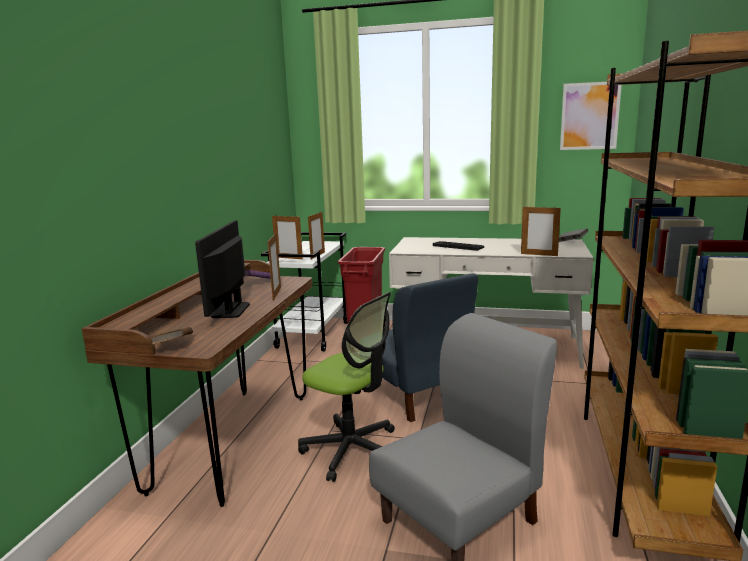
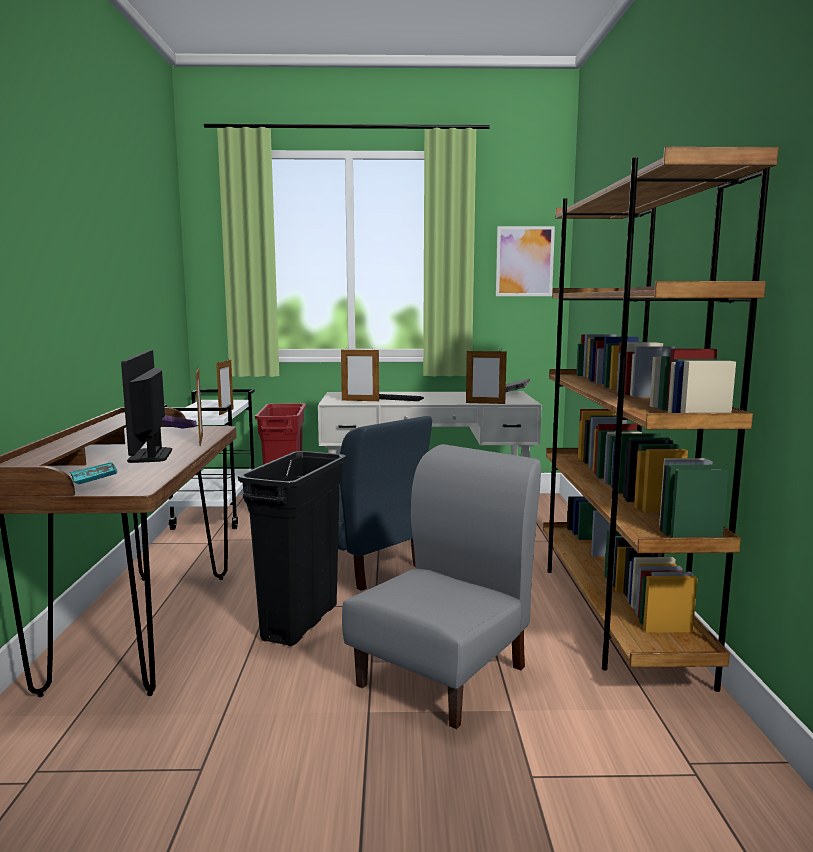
camera: 15 degrees left, 5 degrees down
brown book [149,327,193,345] -> turquoise book [70,462,117,484]
picture frame [272,215,303,259] -> picture frame moved to [341,348,379,401]
office chair [298,292,395,482] -> black trash can [238,451,347,646]

